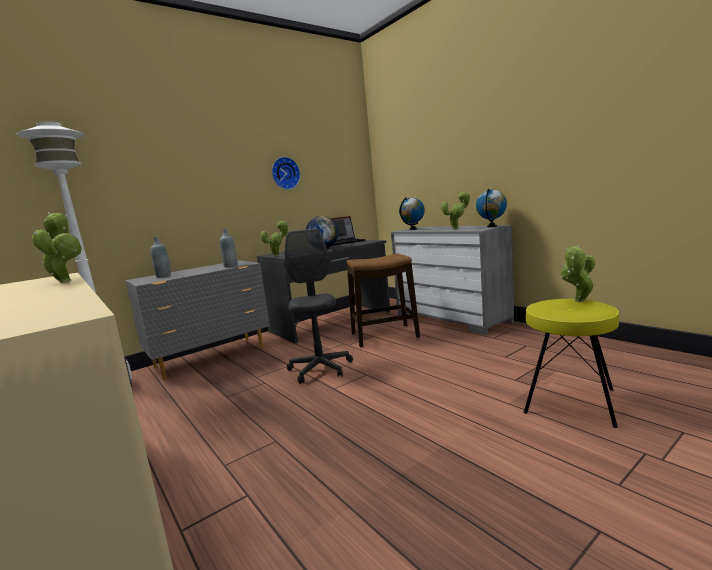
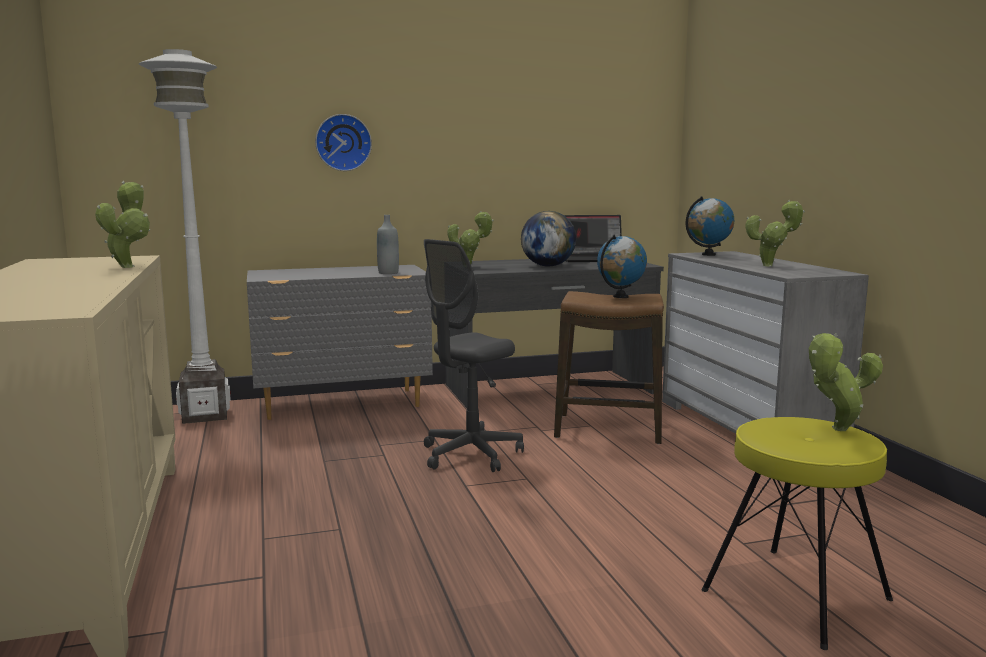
camera: 20 degrees right, 0 degrees up
grey bottle [150,236,171,278] -> none
wall clock [272,157,300,190] -> wall clock moved to [315,114,372,171]
grey office chair [285,229,353,384] -> grey office chair turned 150 degrees counterclockwise [424,239,524,472]
globe [476,189,507,227] -> globe moved to [597,235,647,298]

